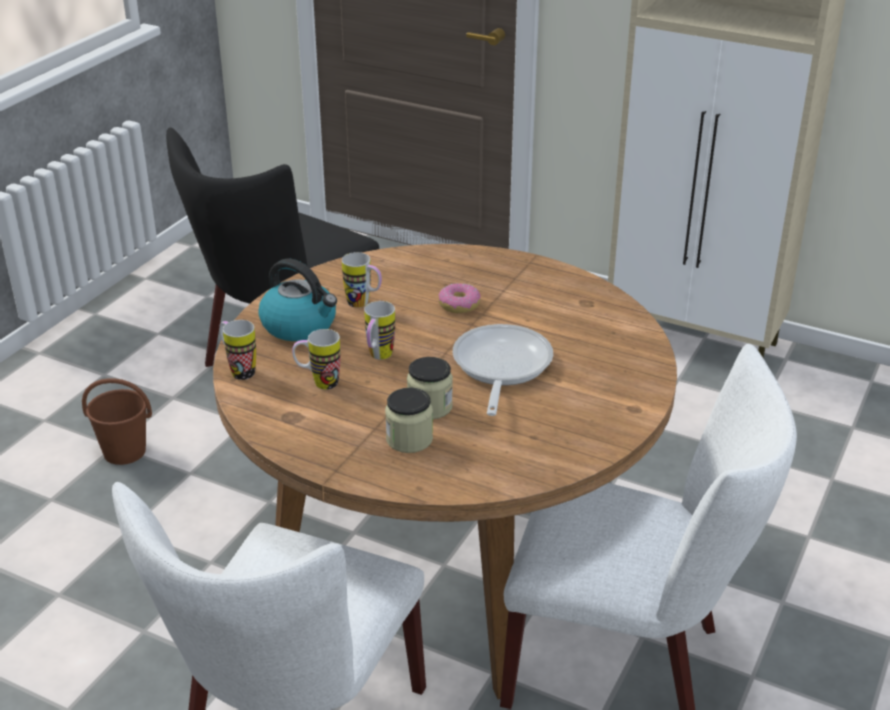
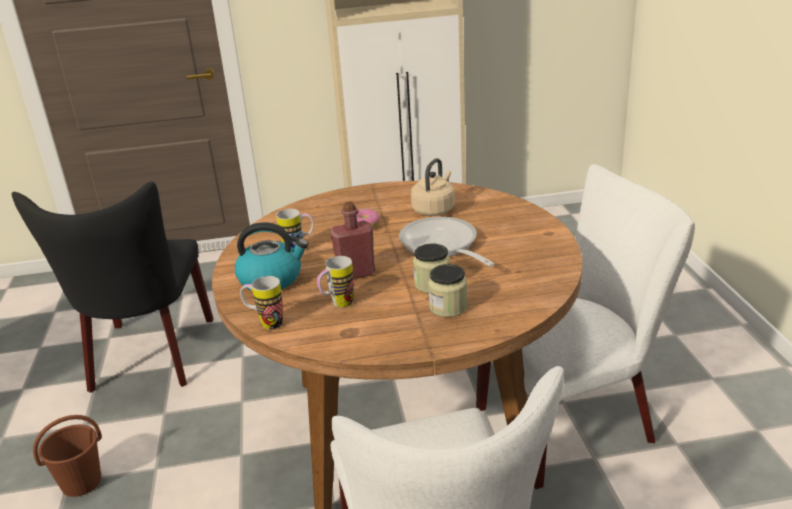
camera: 35 degrees left, 5 degrees down
mug [364,301,395,360] -> red bottle [330,201,375,279]
none -> beige kettle [411,158,455,216]

